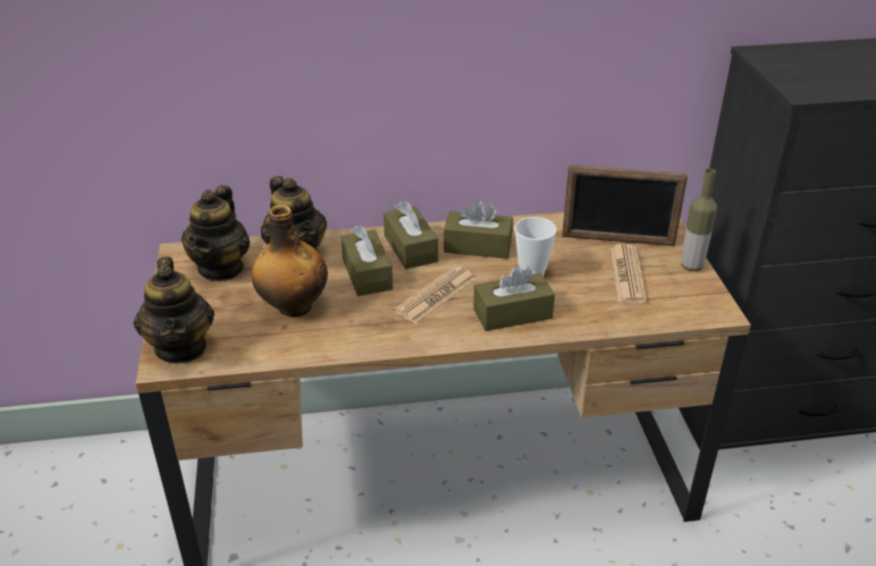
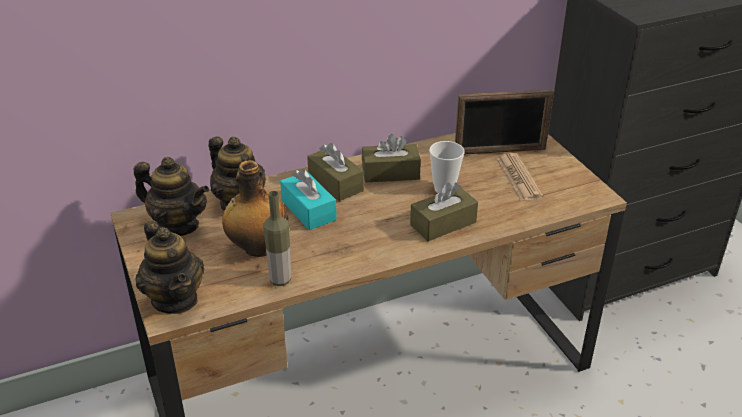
camera: 15 degrees left, 0 degrees up
teapot [181,185,250,281] -> teapot turned 60 degrees counterclockwise [134,157,209,236]
brown tissue box [341,225,393,296] -> turquoise tissue box [280,169,337,230]
newspaper [394,266,476,324] -> none
bottle [681,169,717,271] -> bottle moved to [263,191,291,286]

